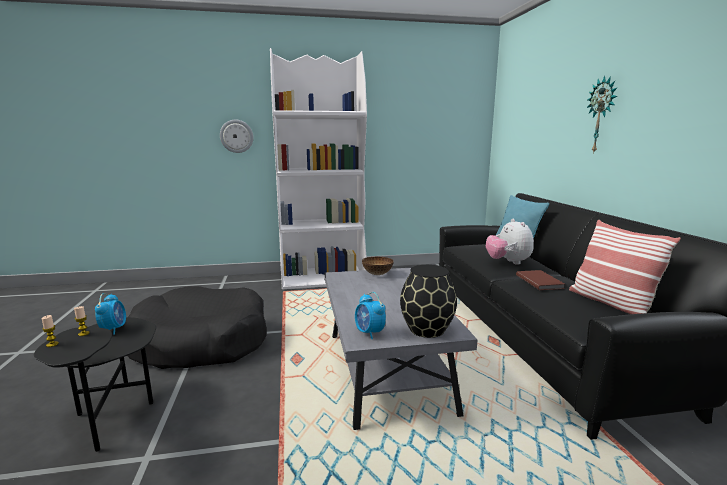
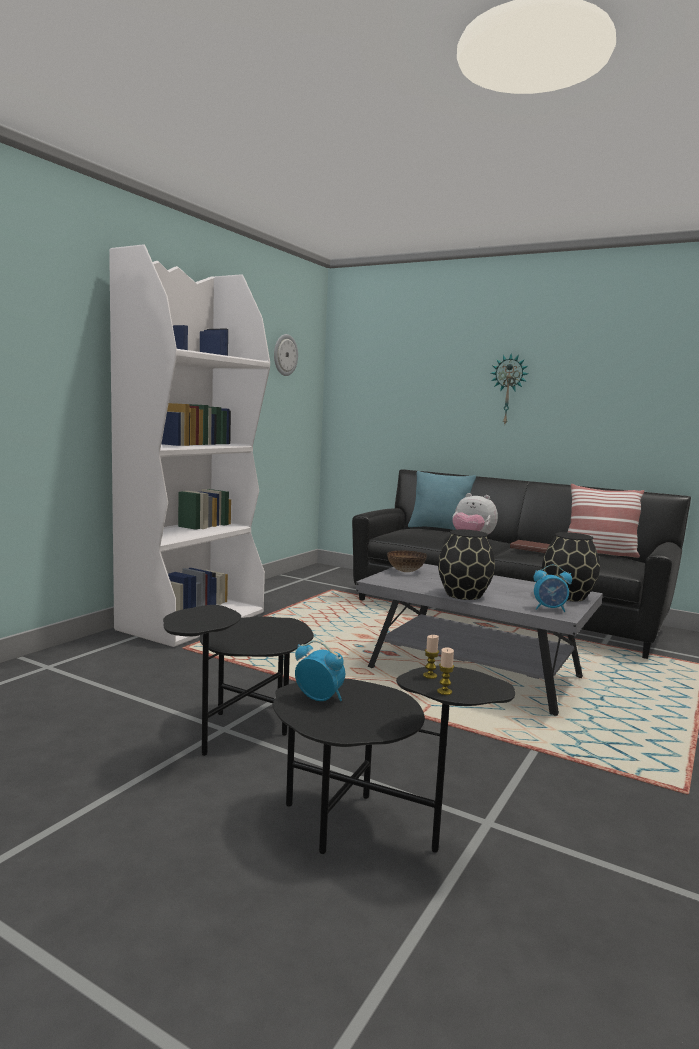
camera: 50 degrees left, 5 degrees down
black dog bed [128,286,267,369] -> black side table [163,605,314,756]
wall clock [220,119,253,153] -> wall clock moved to [274,334,298,376]
none -> black vase [438,530,495,600]

